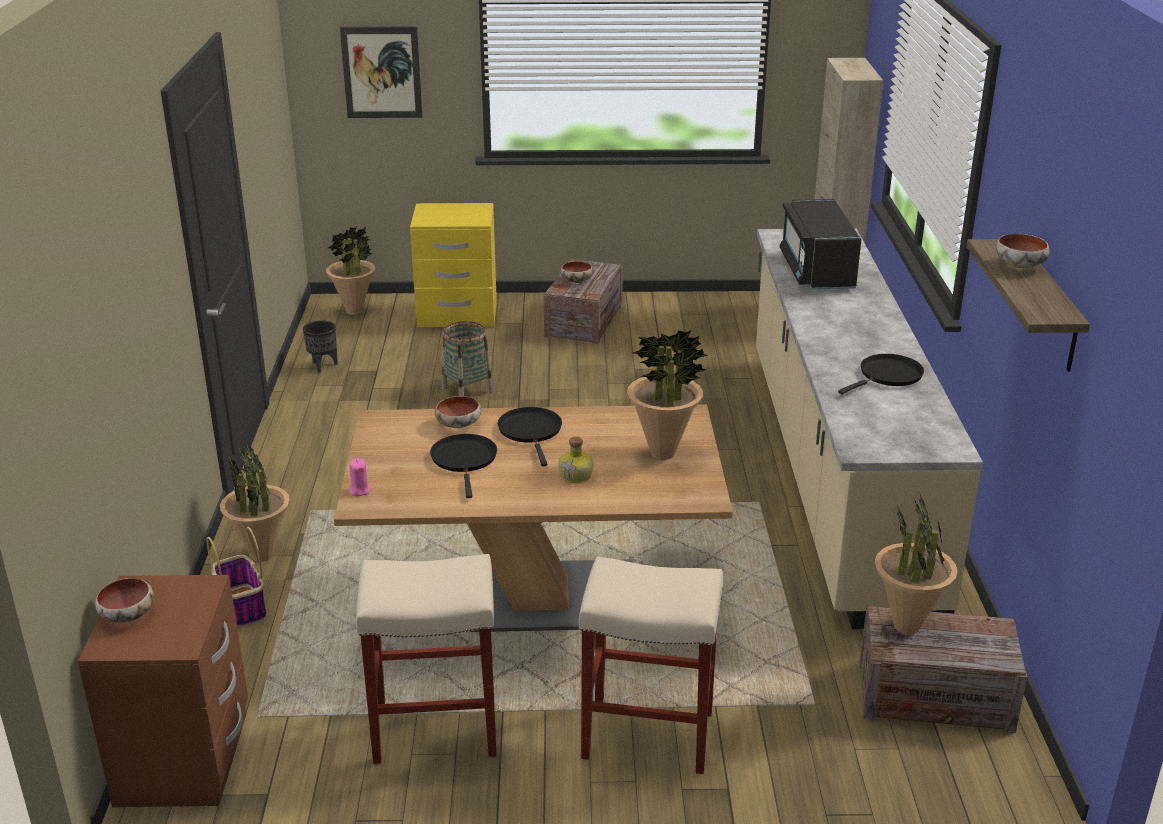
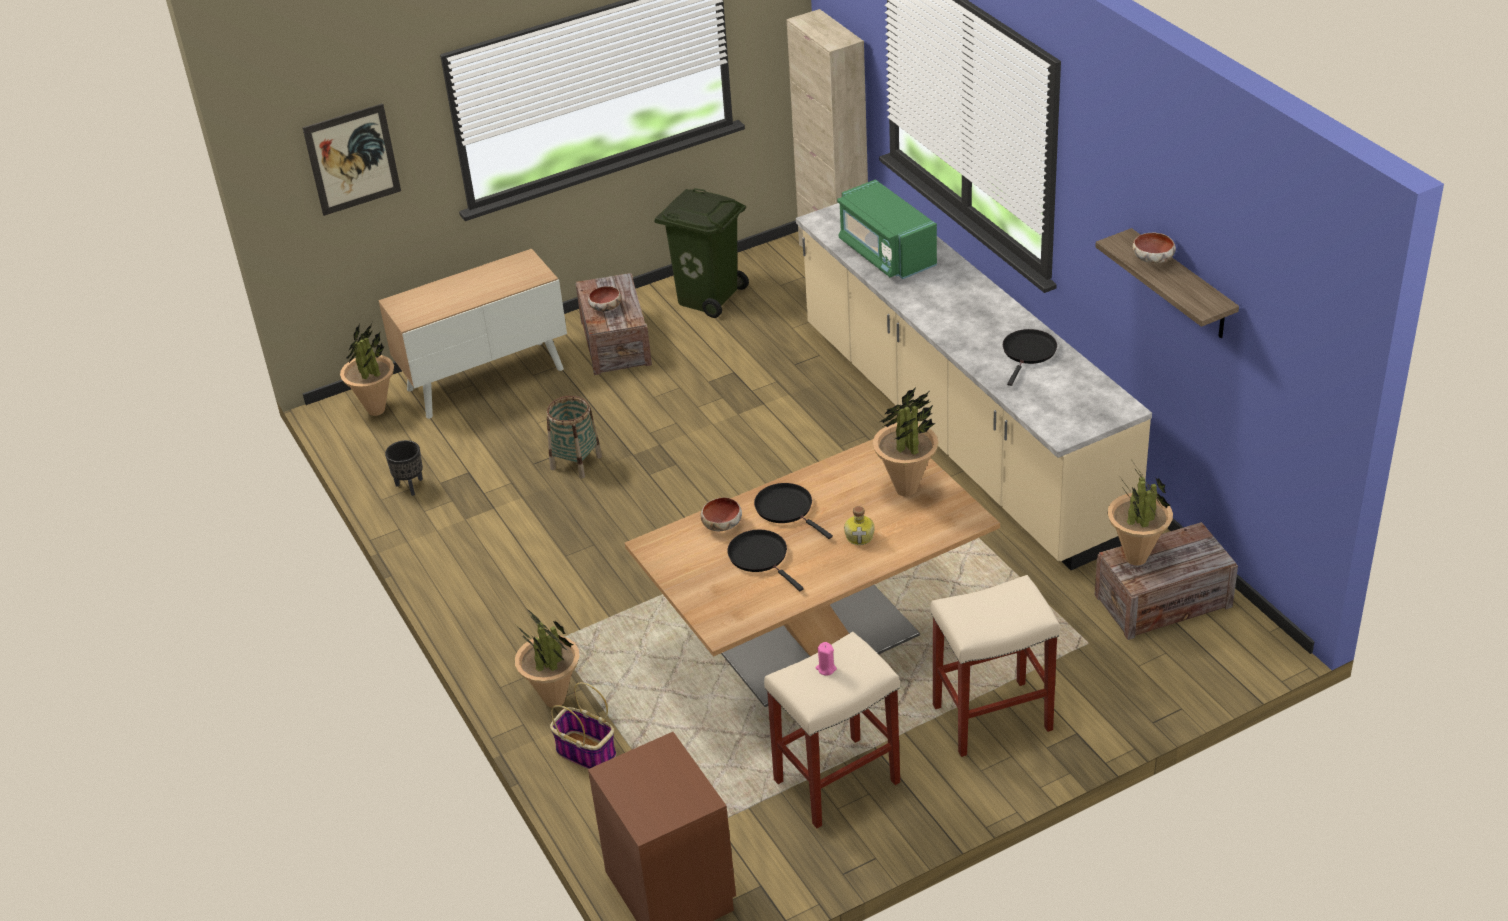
camera: 25 degrees left, 10 degrees up
bowl [95,578,154,623] -> none
pink candle [349,458,370,496] -> pink candle moved to [816,642,837,676]
yellow nightstand [410,203,497,327] -> cabinet [378,249,567,419]
black microwave [780,199,861,290] -> green microwave [837,179,937,279]
none -> green trash can [654,188,749,318]

